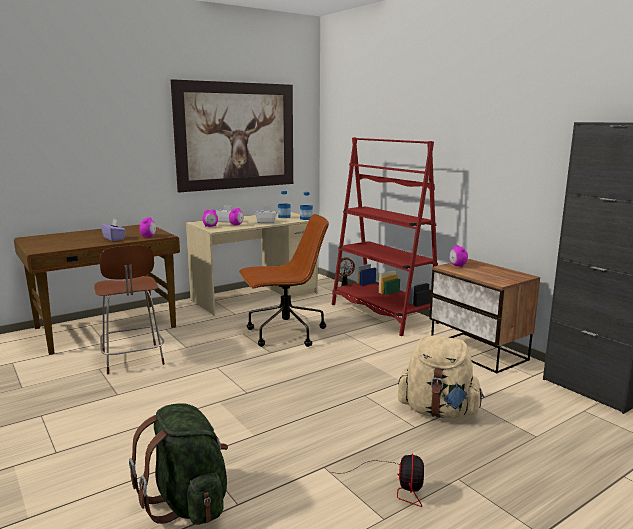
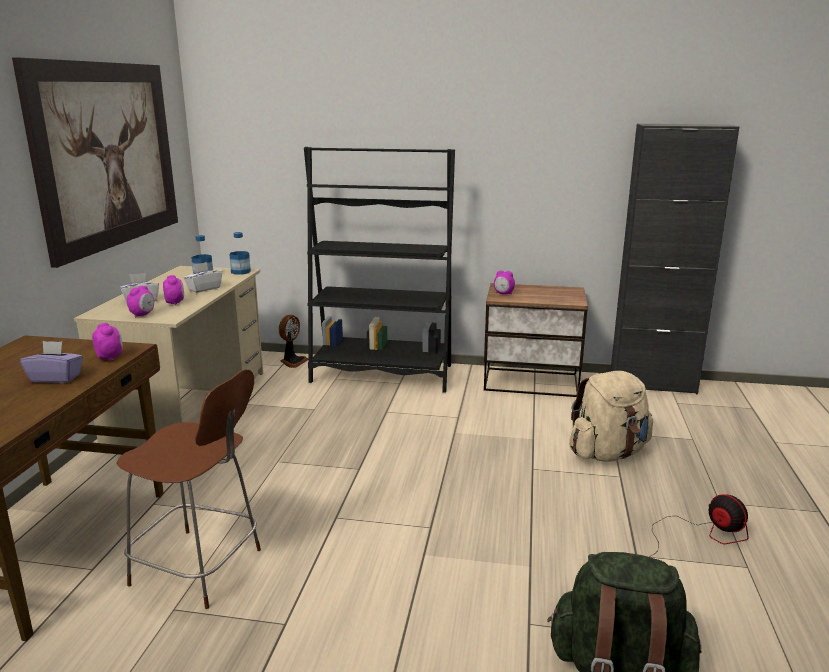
camera: 45 degrees left, 5 degrees up
brown office chair [239,214,329,347] -> none
red bookcase [332,137,439,336] -> black bookcase [304,147,455,393]

